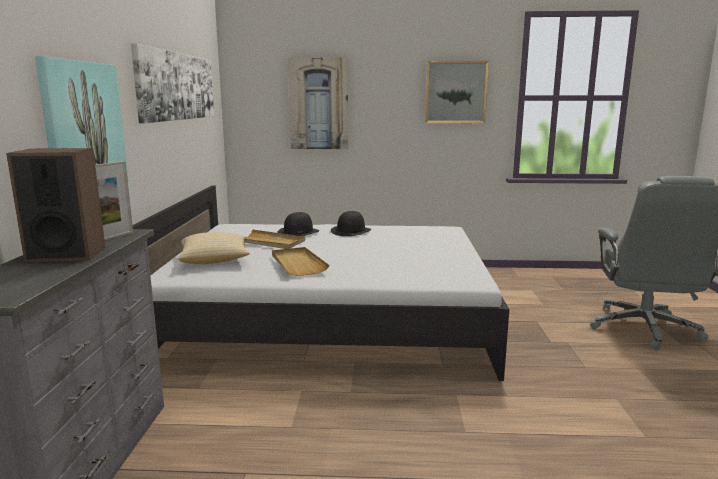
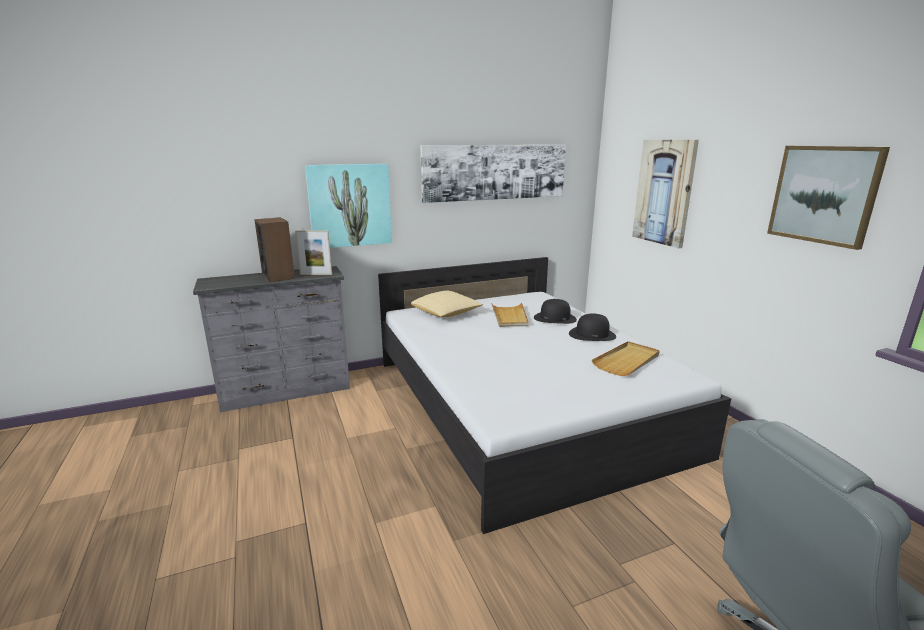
camera: 65 degrees right, 5 degrees up
beige tray [272,247,329,276] -> beige tray moved to [592,341,660,376]

